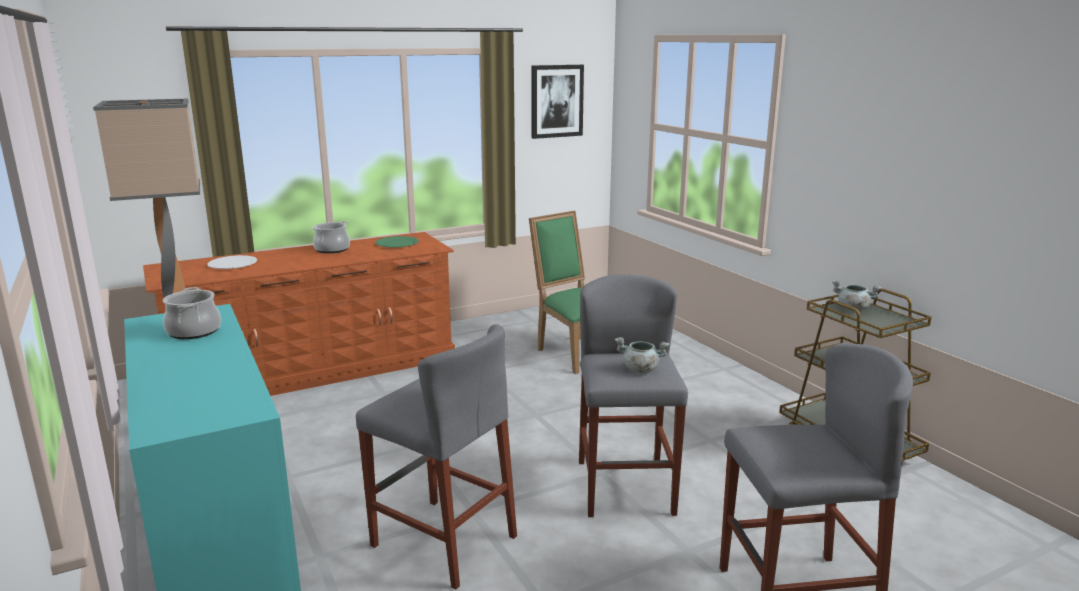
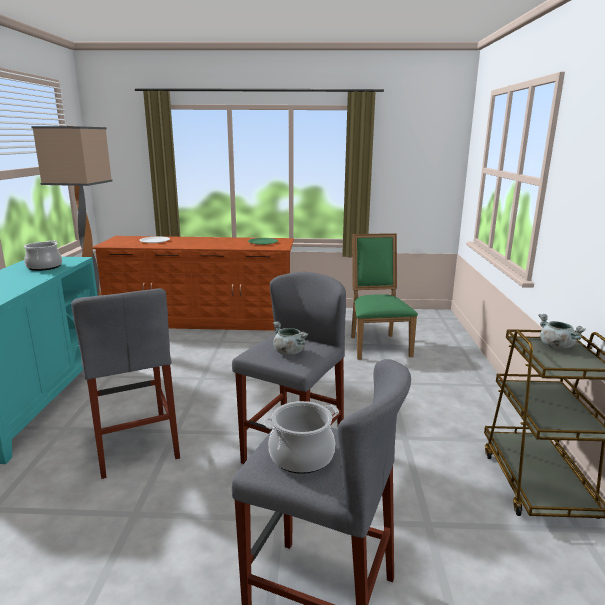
camera: 30 degrees right, 0 degrees up
cooking pot [311,221,350,253] -> cooking pot moved to [264,401,339,474]
picture [531,65,584,139] -> none

